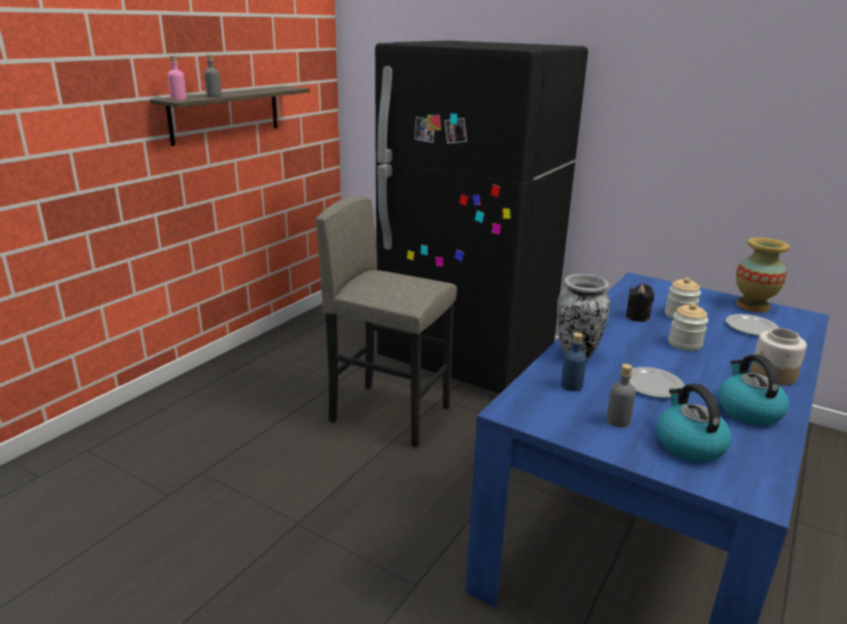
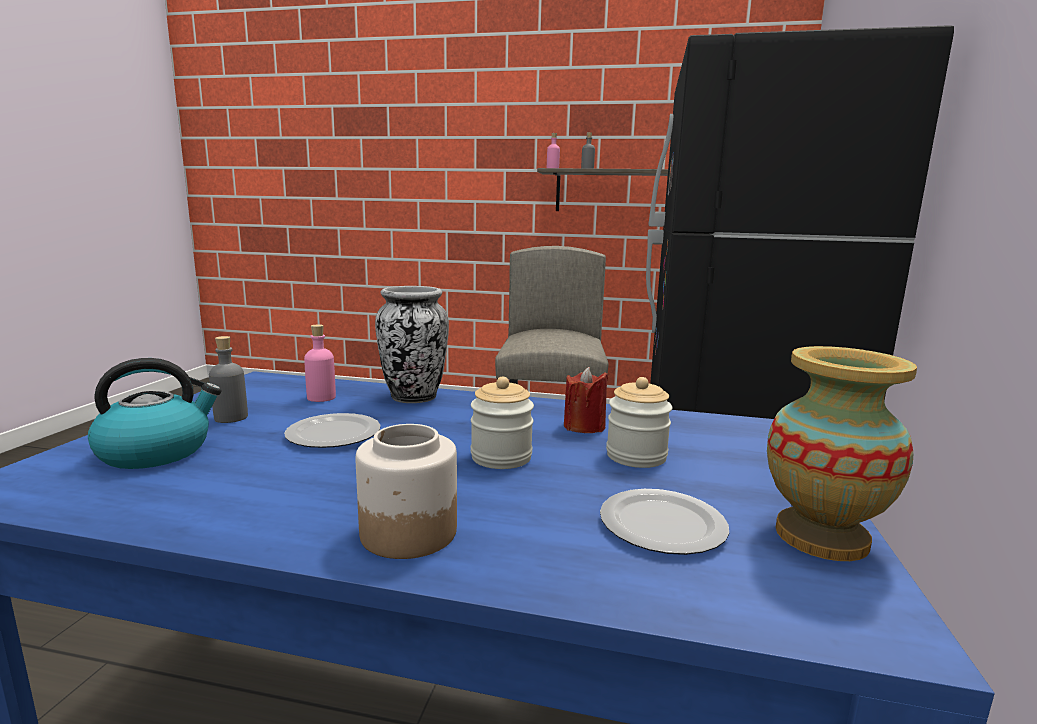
camera: 70 degrees right, 10 degrees down
blue bottle [561,333,587,391] -> pink bottle [304,324,336,402]
black candle [626,284,654,322] -> red candle [564,367,608,433]
kettle [718,354,789,426] -> none

